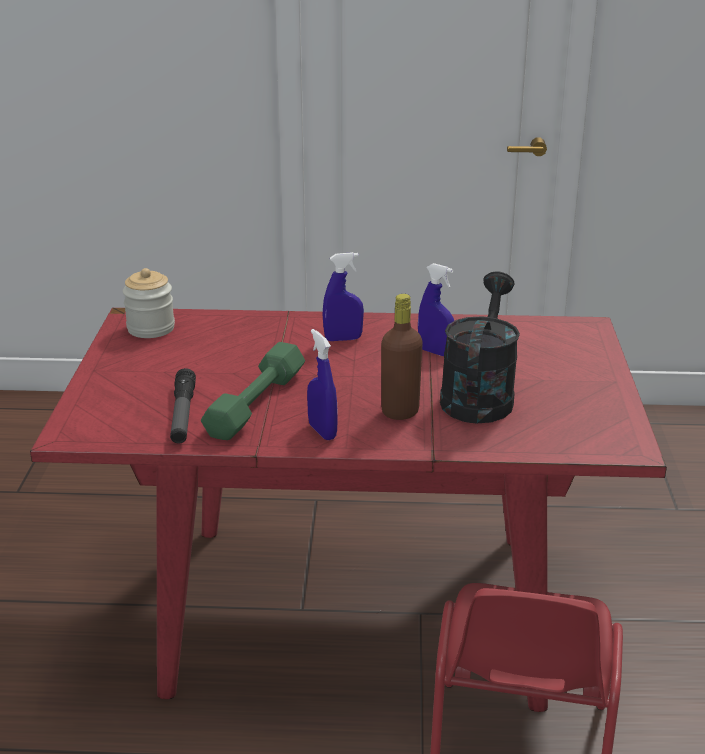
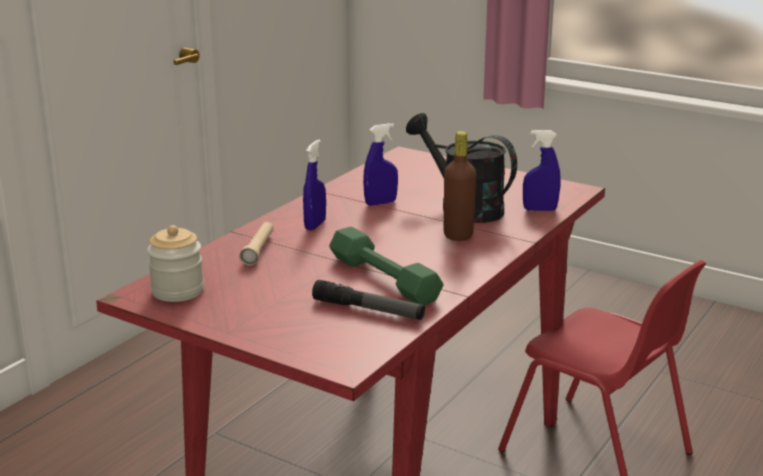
camera: 60 degrees left, 5 degrees down
blue spray bottle [307,329,338,440] -> blue spray bottle moved to [523,130,560,211]
none -> beige flashlight [239,222,274,266]

